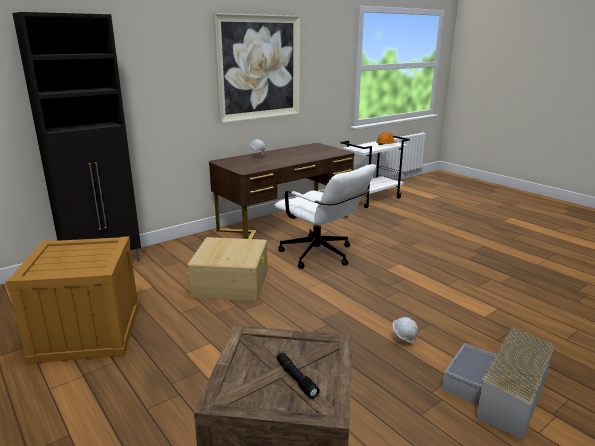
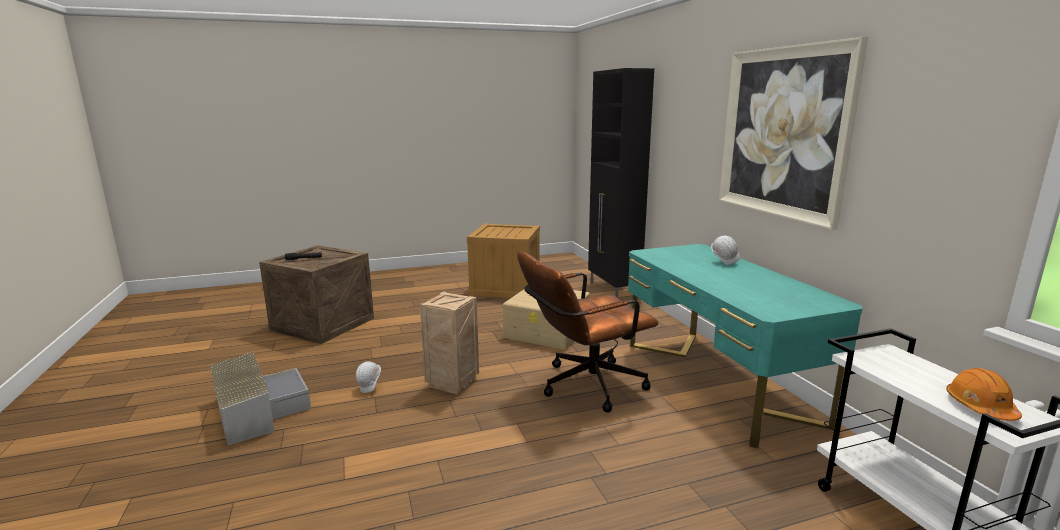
camera: 110 degrees right, 5 degrees down
brown desk [209,143,355,239] -> turquoise desk [628,244,862,448]
white office chair [274,164,376,269] -> brown office chair [517,252,658,413]
none -> crate [420,291,479,394]

